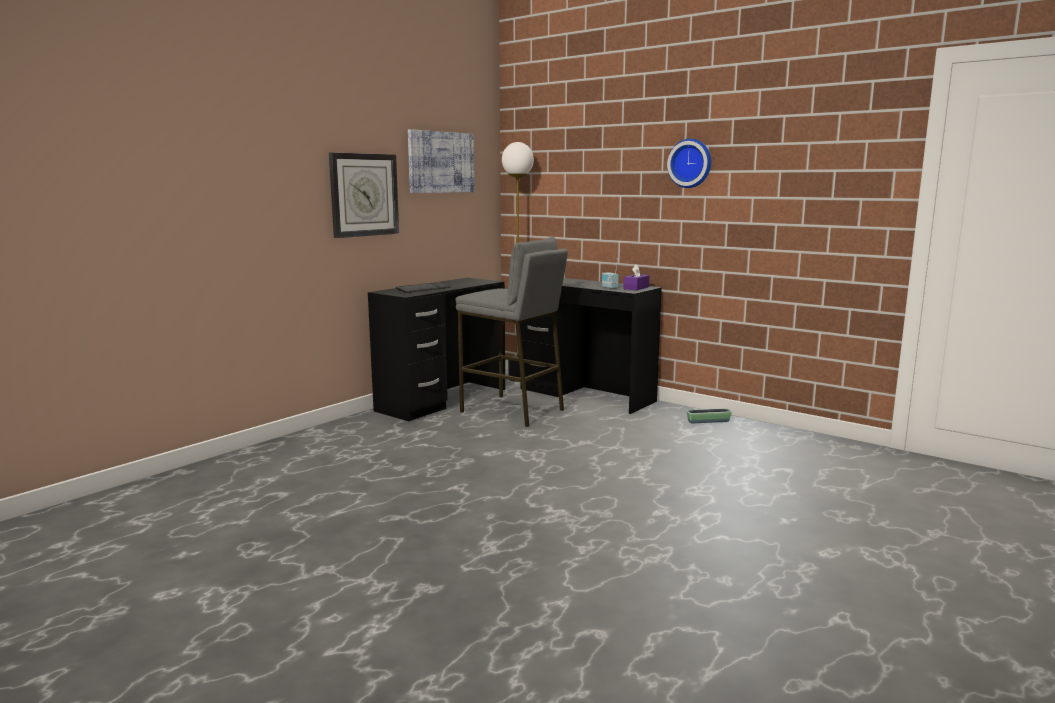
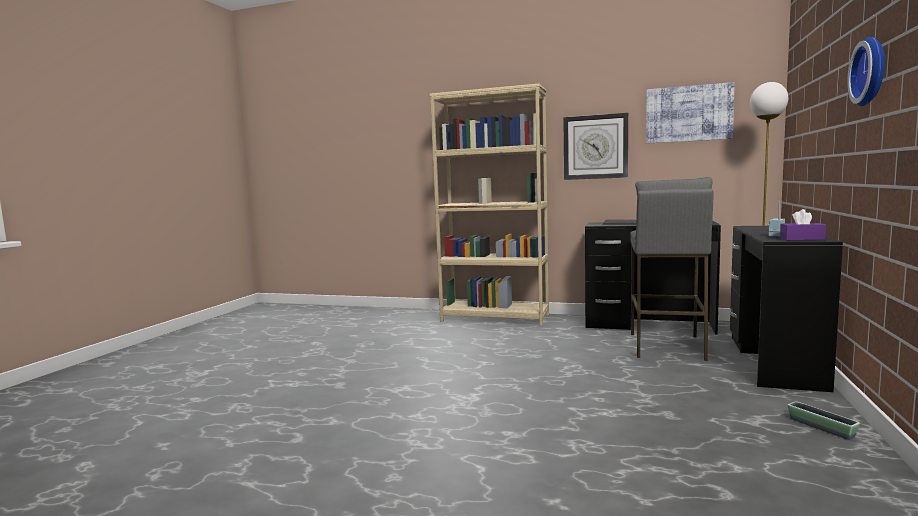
camera: 70 degrees right, 5 degrees down
none -> beige bookcase [429,84,549,326]

